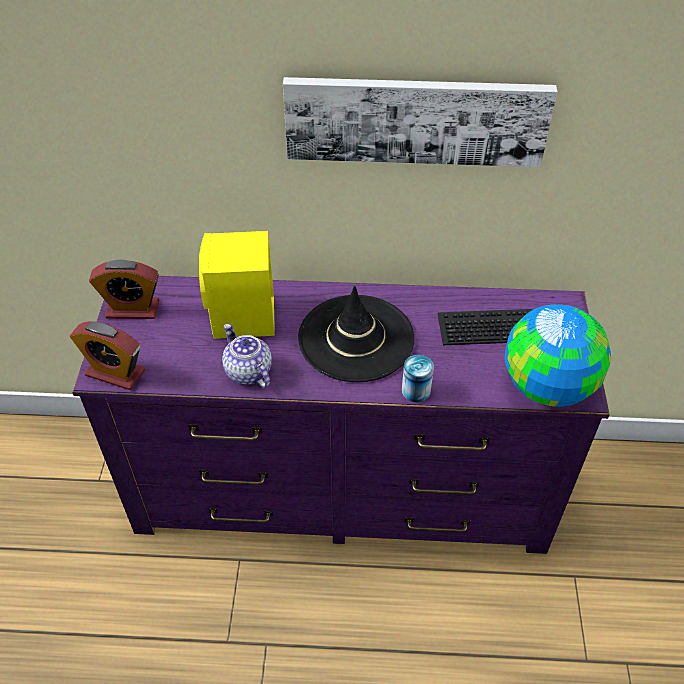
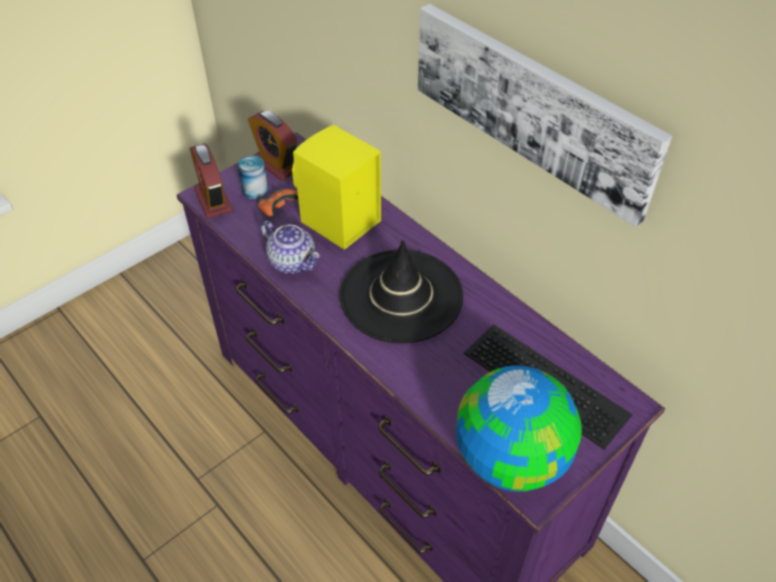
camera: 45 degrees right, 0 degrees up
teapot [222,324,272,388] -> teapot turned 120 degrees clockwise [261,221,320,274]
can [402,355,434,402] -> can moved to [237,155,268,199]
none -> orange game controller [258,189,298,217]

